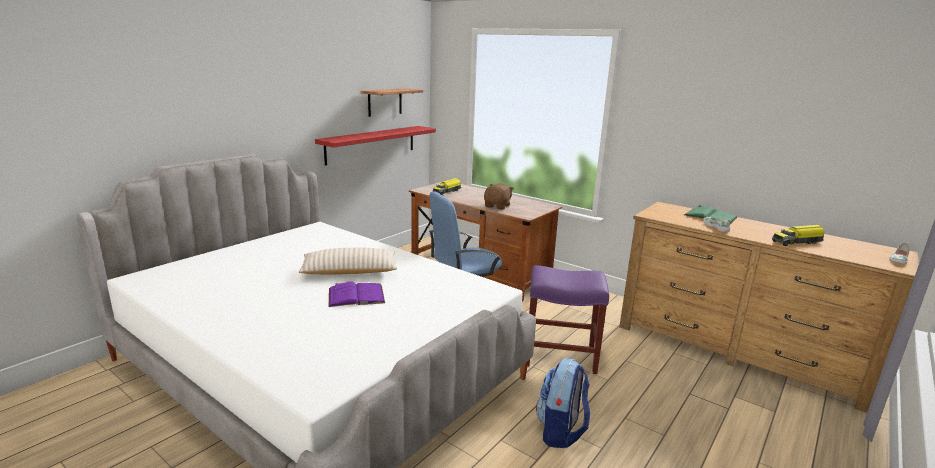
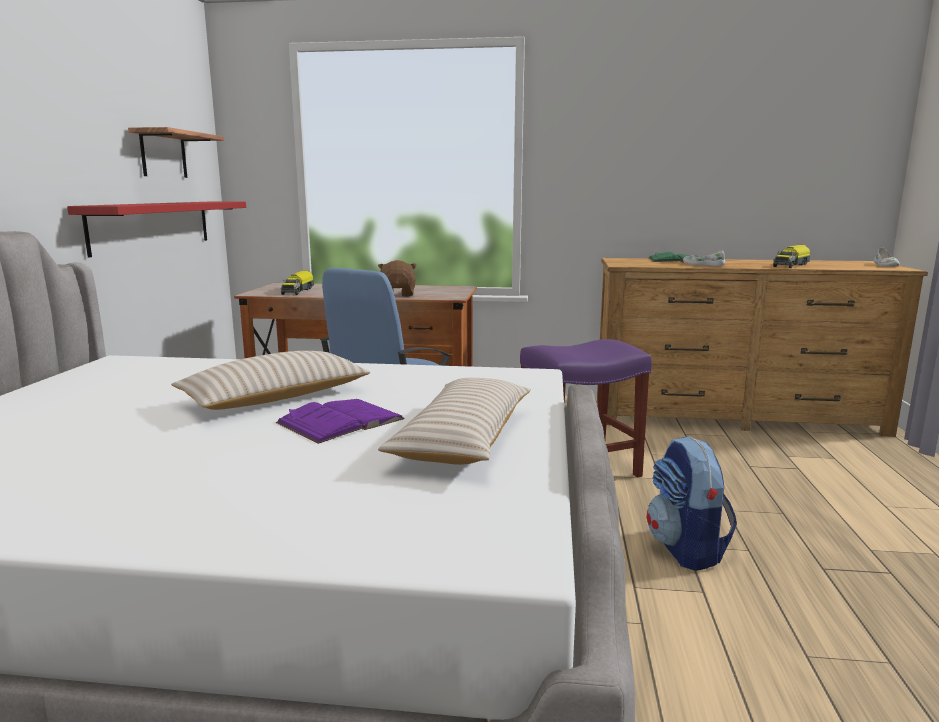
camera: 30 degrees left, 5 degrees down
none -> beige pillow [378,378,531,465]

